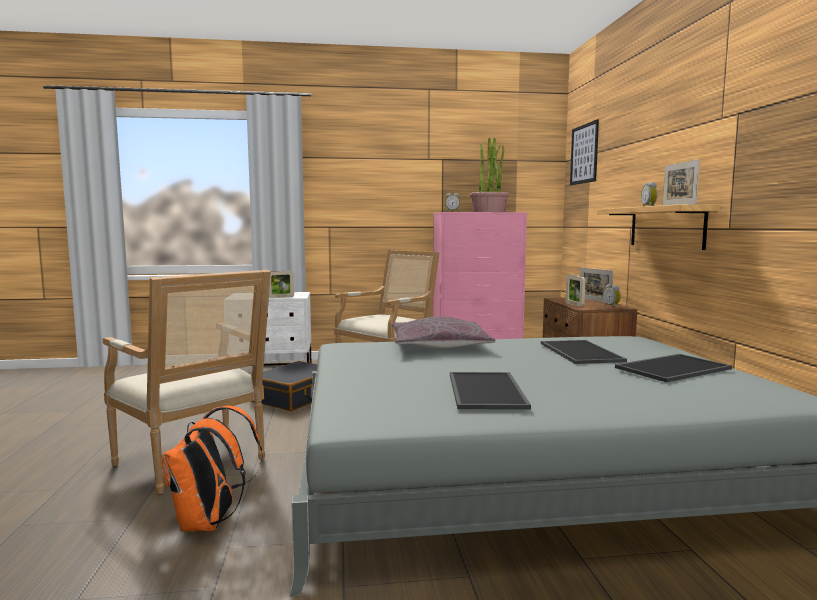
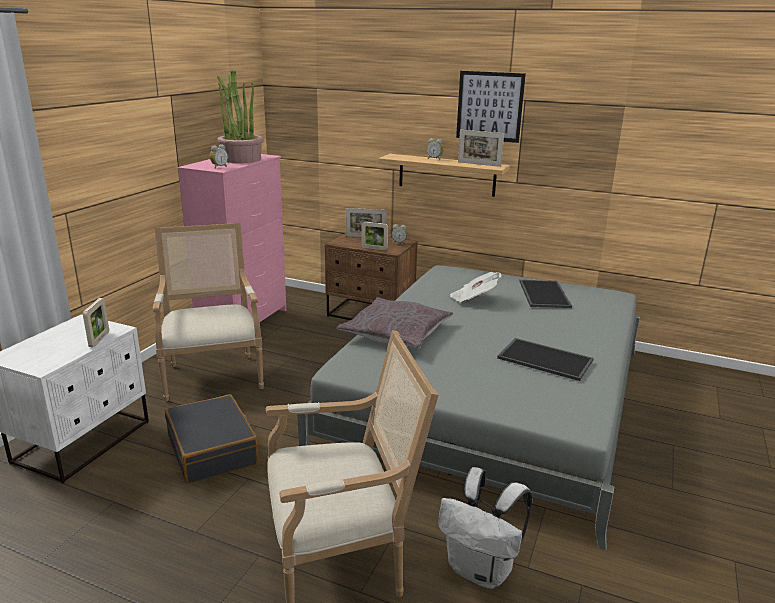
camera: 60 degrees left, 15 degrees up
orange backpack [161,406,263,532] -> white backpack [438,467,532,589]
tray [541,340,627,364] -> newspaper [450,272,502,303]
picture [570,119,599,185] -> picture moved to [456,71,526,143]

